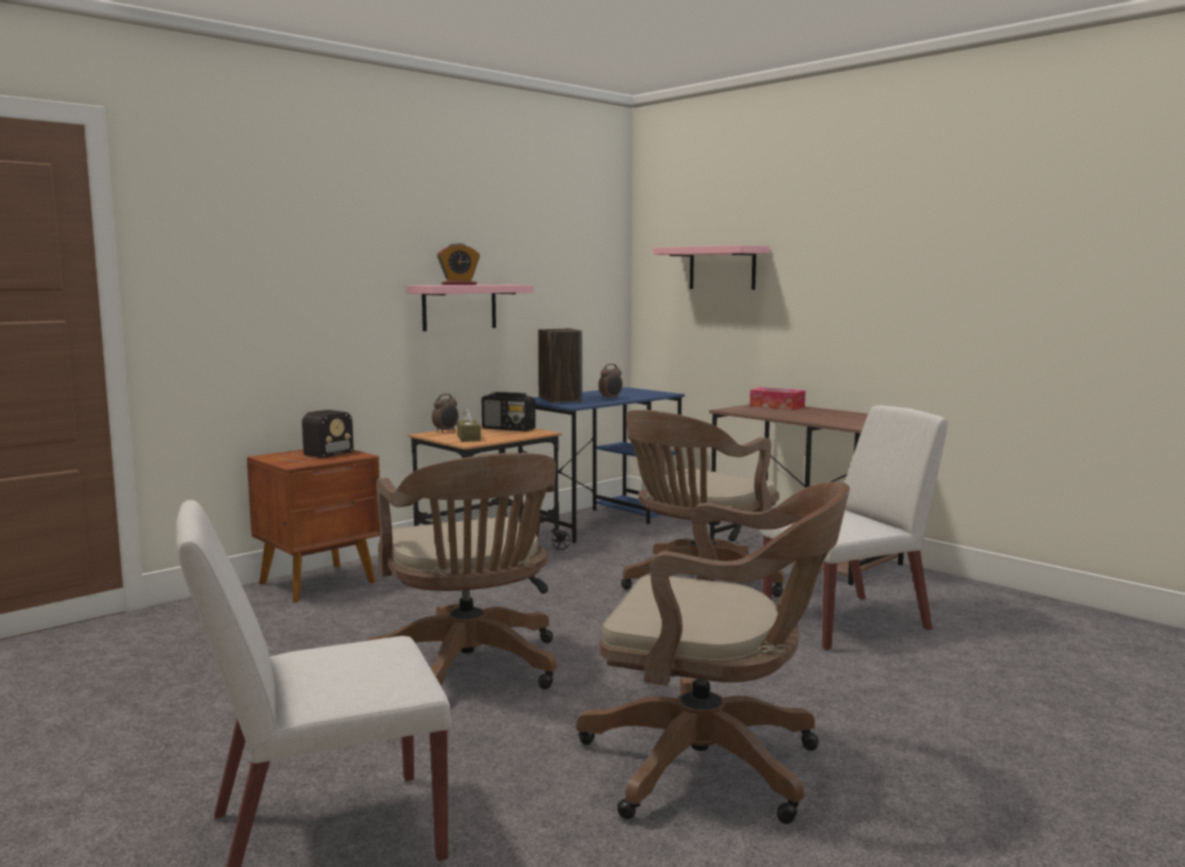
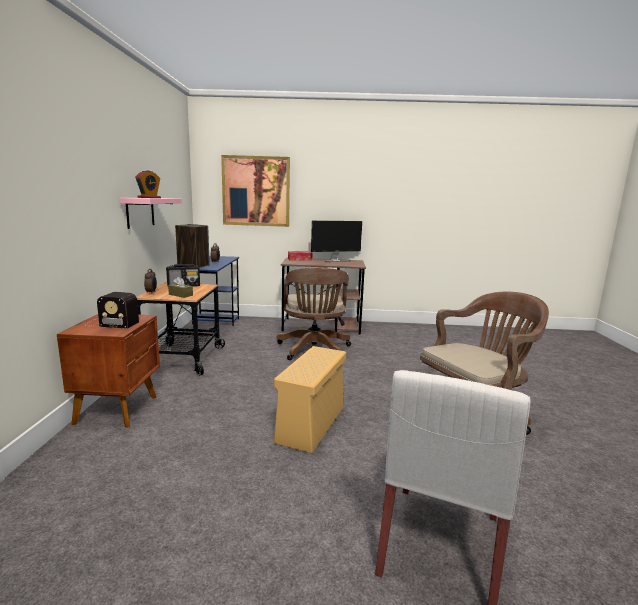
camera: 45 degrees left, 5 degrees up
radio [280,410,354,462] -> radio turned 105 degrees clockwise [85,292,139,329]
brown office chair [366,453,557,689] -> beige storage box [274,346,346,453]
pink shelf [653,245,769,290] -> picture [221,155,290,227]
white chair [760,405,948,651] -> none
none -> monitor [311,221,362,262]

